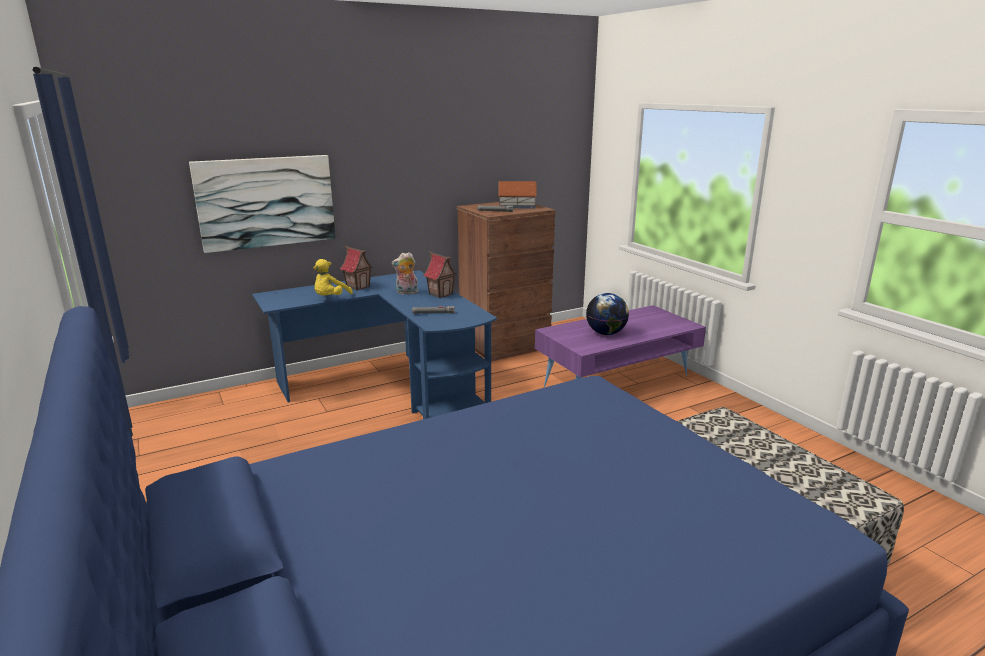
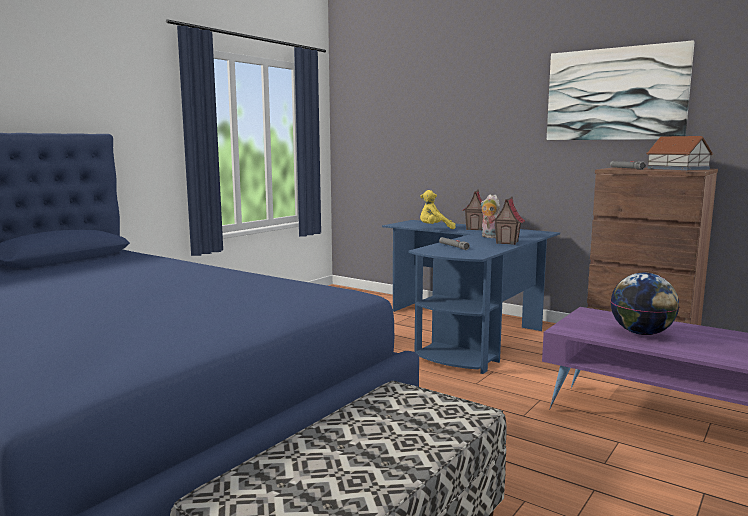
camera: 65 degrees right, 10 degrees down
picture [189,155,336,253] -> picture moved to [547,40,695,140]

